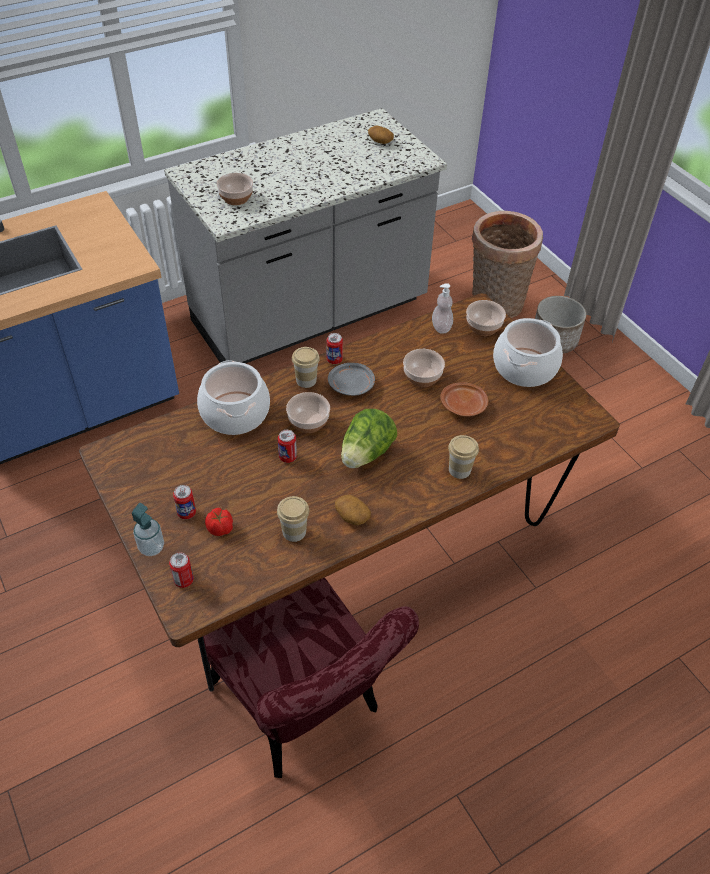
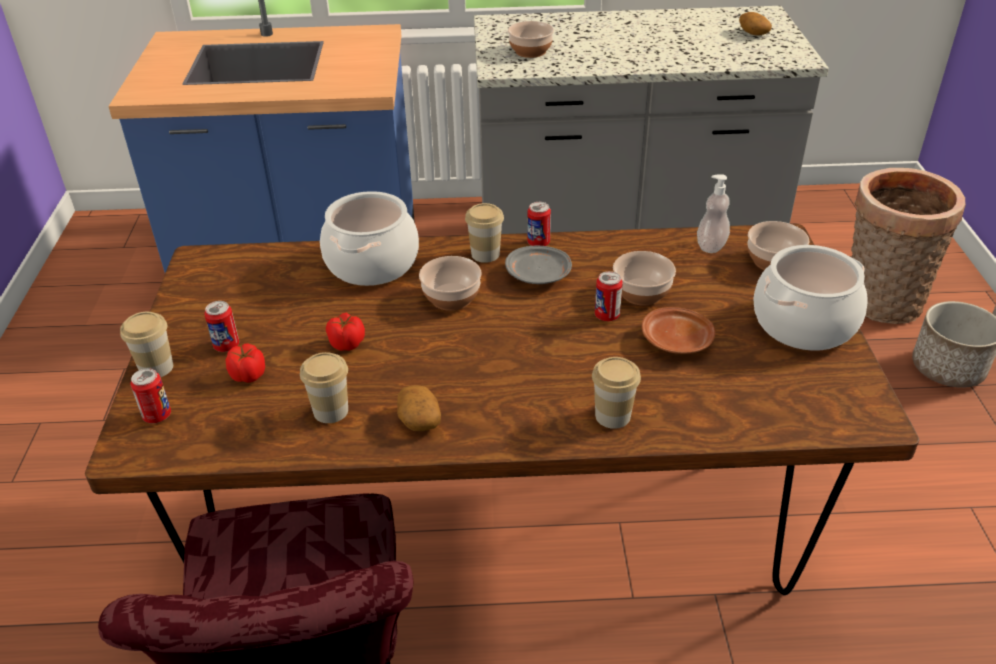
camera: 30 degrees right, 10 degrees down
soap dispenser [132,503,164,556] -> cup [120,312,173,377]
can [278,430,297,463] -> can moved to [595,271,623,321]
lettuce [341,409,397,468] -> none
none -> tomato [326,312,365,351]

